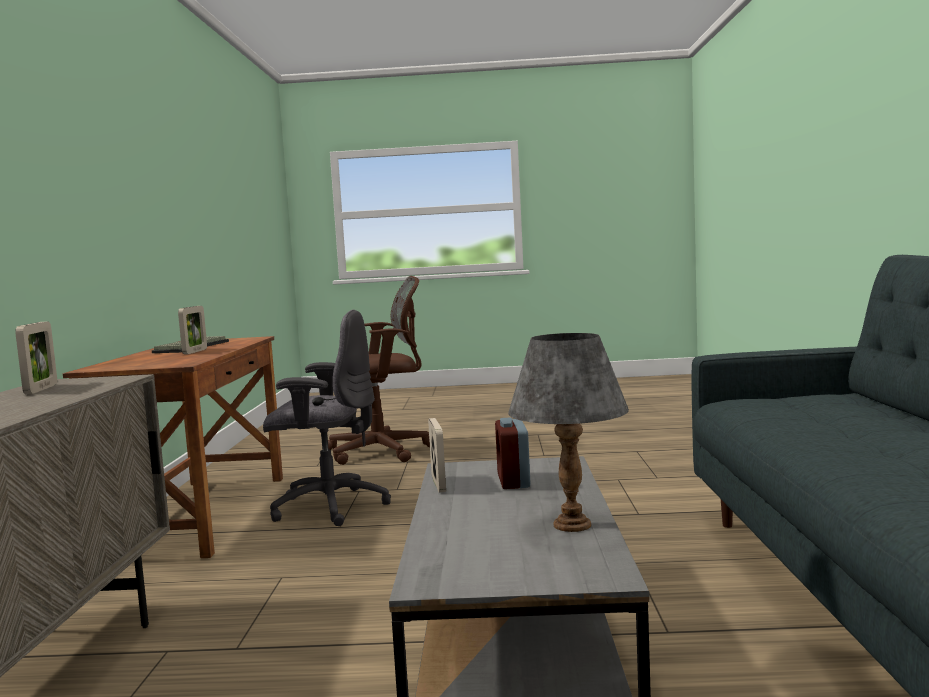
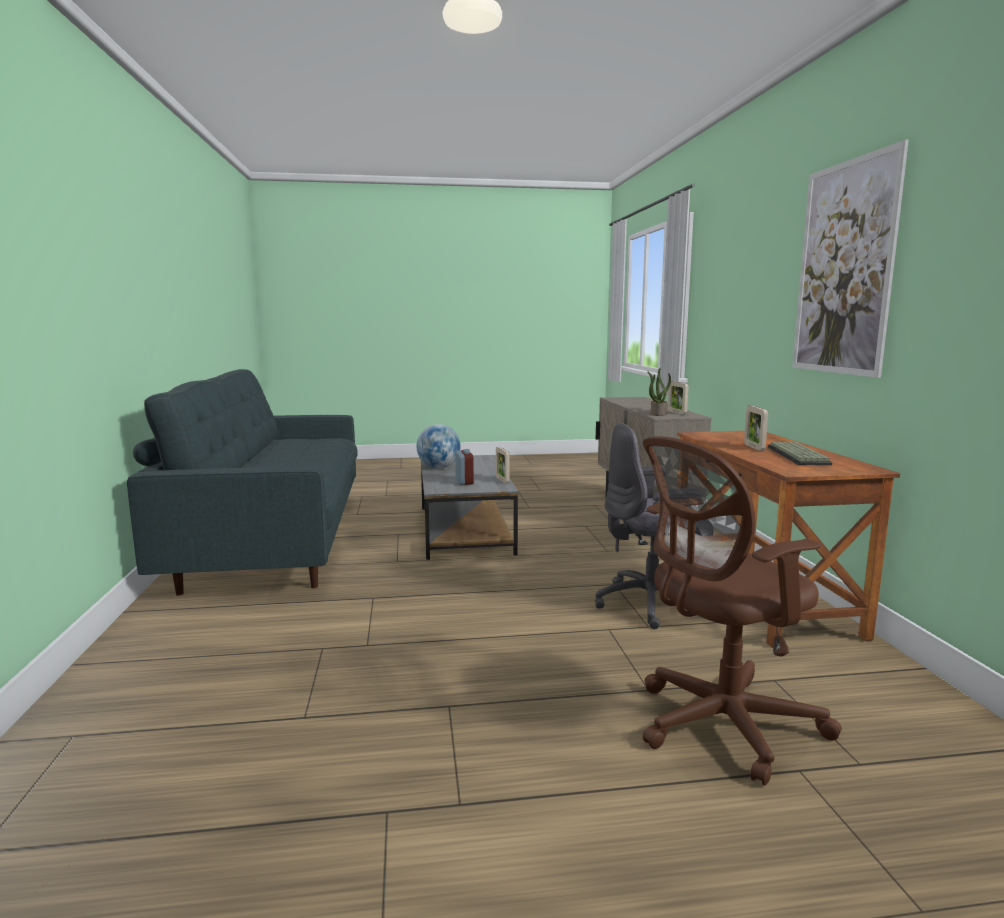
camera: 170 degrees right, 5 degrees up
grey table lamp [508,333,629,532] -> globe [416,424,460,468]
none -> potted plant [647,368,671,416]
none -> picture [792,140,909,378]

